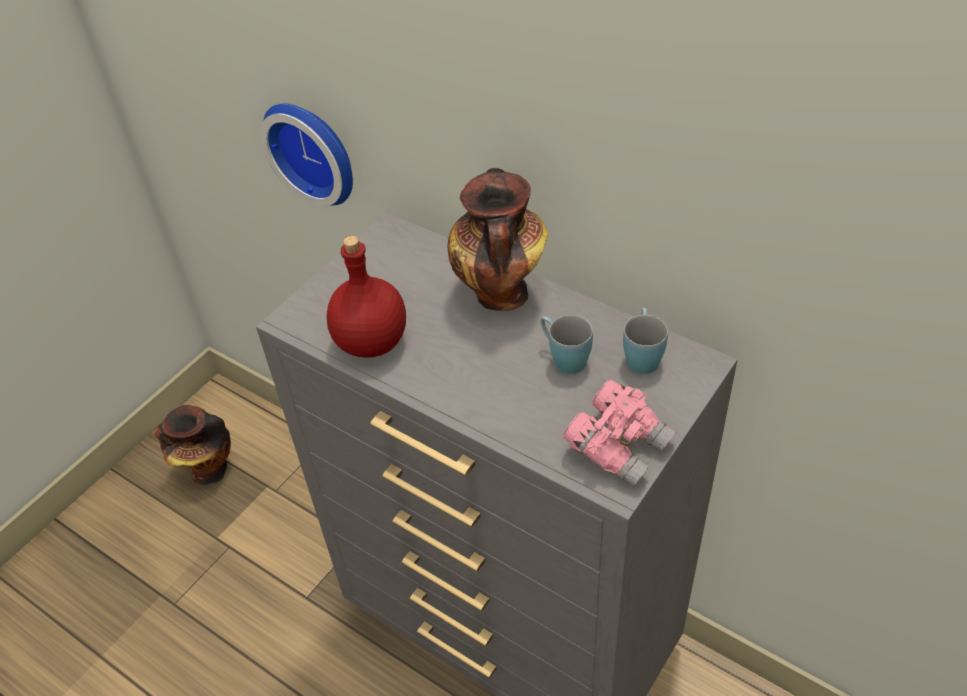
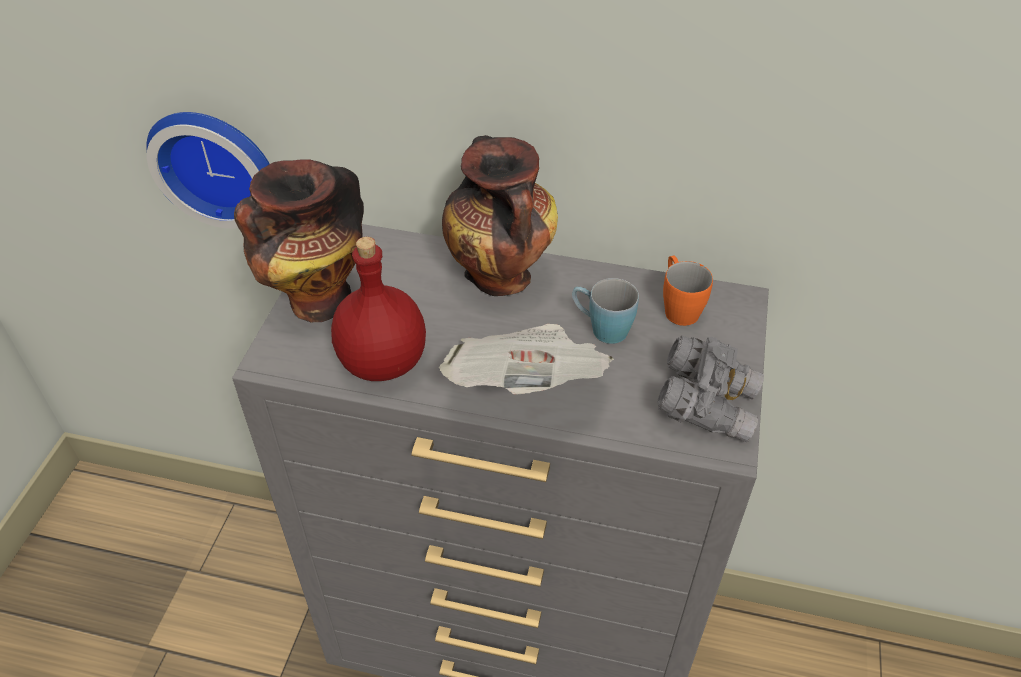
camera: 25 degrees left, 0 degrees up
vase [154,405,231,485] -> vase moved to [234,159,364,322]
pink binoculars [563,380,676,487] -> grey binoculars [657,336,764,442]
blue mug [623,308,668,374] -> orange mug [663,255,713,326]
none -> newspaper [439,324,614,395]

